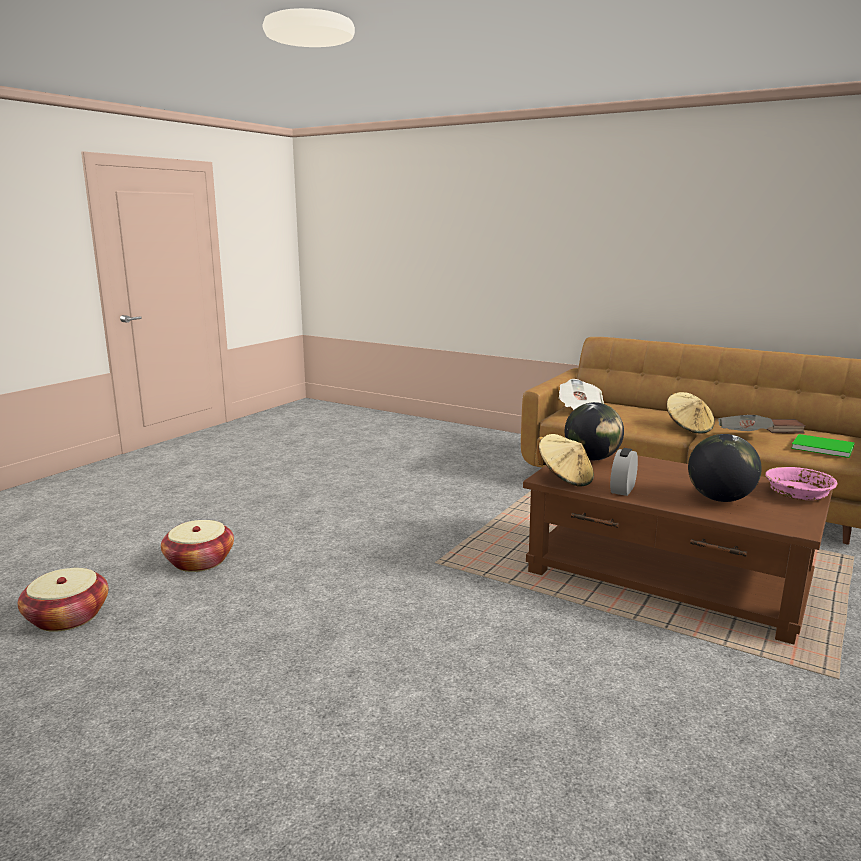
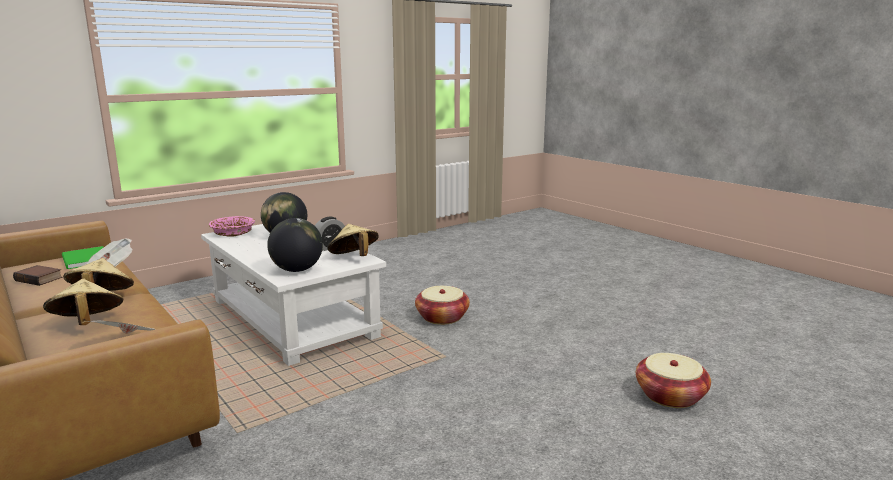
camera: 160 degrees left, 0 degrees up
basket [18,568,109,632] -> basket moved to [415,286,470,325]
brown coffee table [523,452,833,644] -> white coffee table [201,224,386,366]
none -> beige hat [43,279,124,325]

